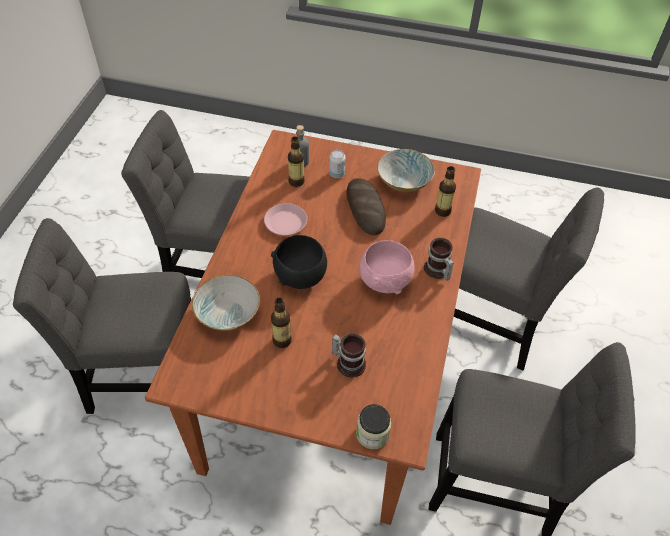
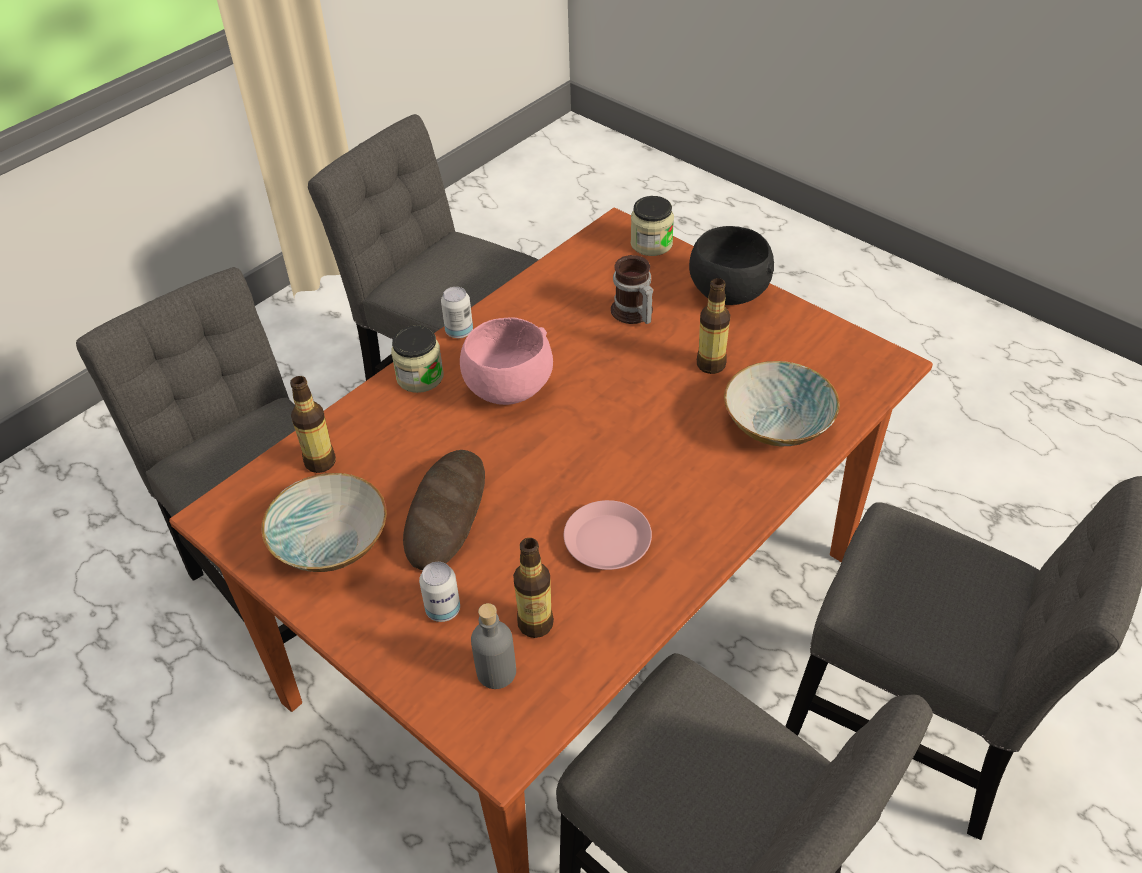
camera: 150 degrees left, 5 degrees down
black bowl [271,235,327,289] -> black bowl moved to [689,226,774,305]
mug [424,238,454,281] -> jar [391,326,444,393]
none -> can [441,287,473,338]

